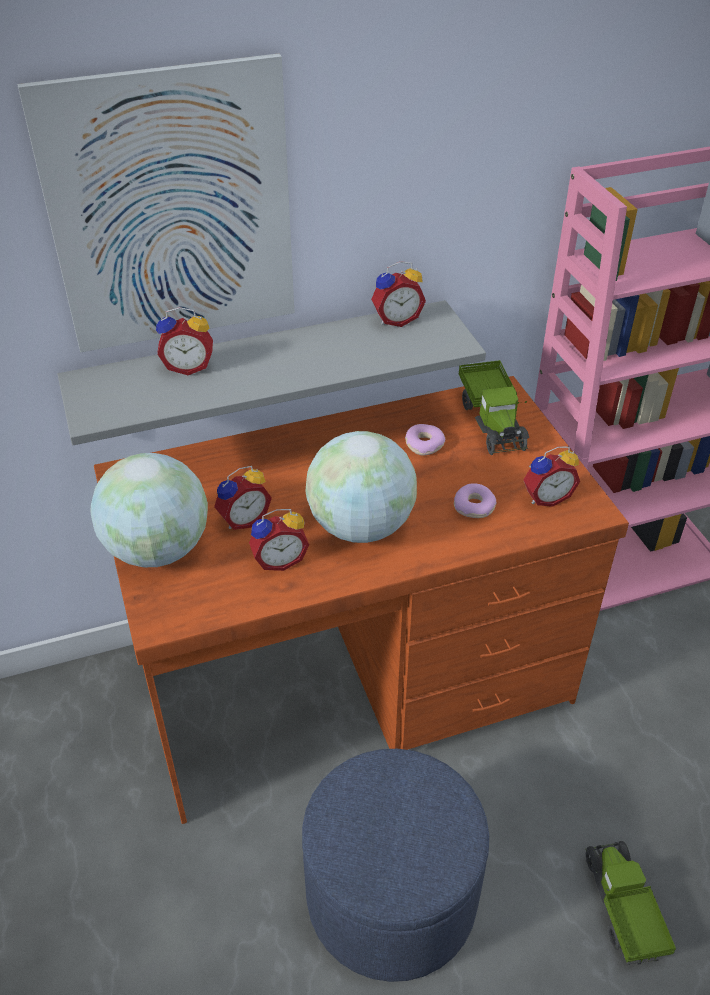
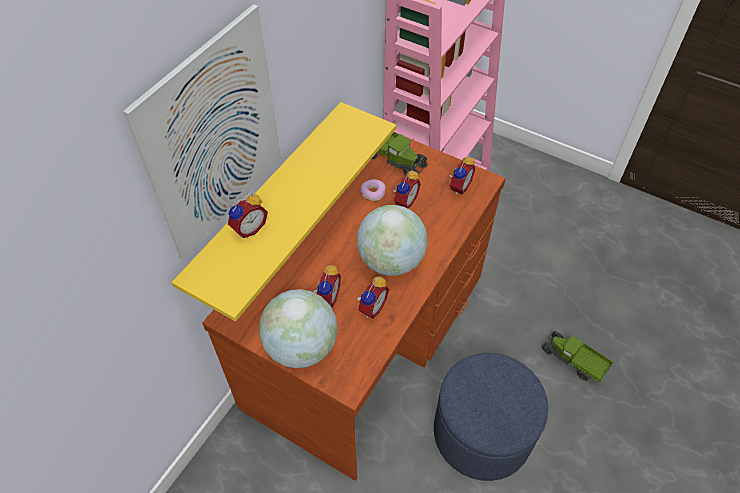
camera: 40 degrees left, 10 degrees up
grey shelf [58,300,486,445] -> yellow shelf [172,102,396,321]
alarm clock [371,261,426,327] -> alarm clock moved to [392,170,421,208]
donut [454,483,497,518] -> none

